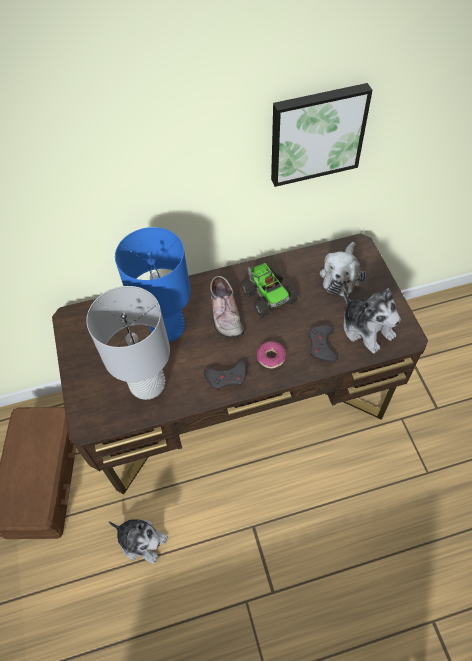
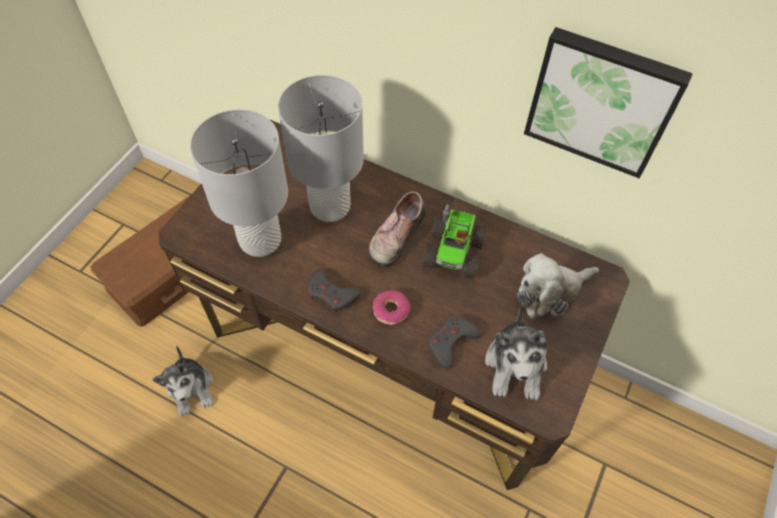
camera: 40 degrees right, 0 degrees up
blue table lamp [115,227,191,342] -> grey table lamp [278,75,364,222]

